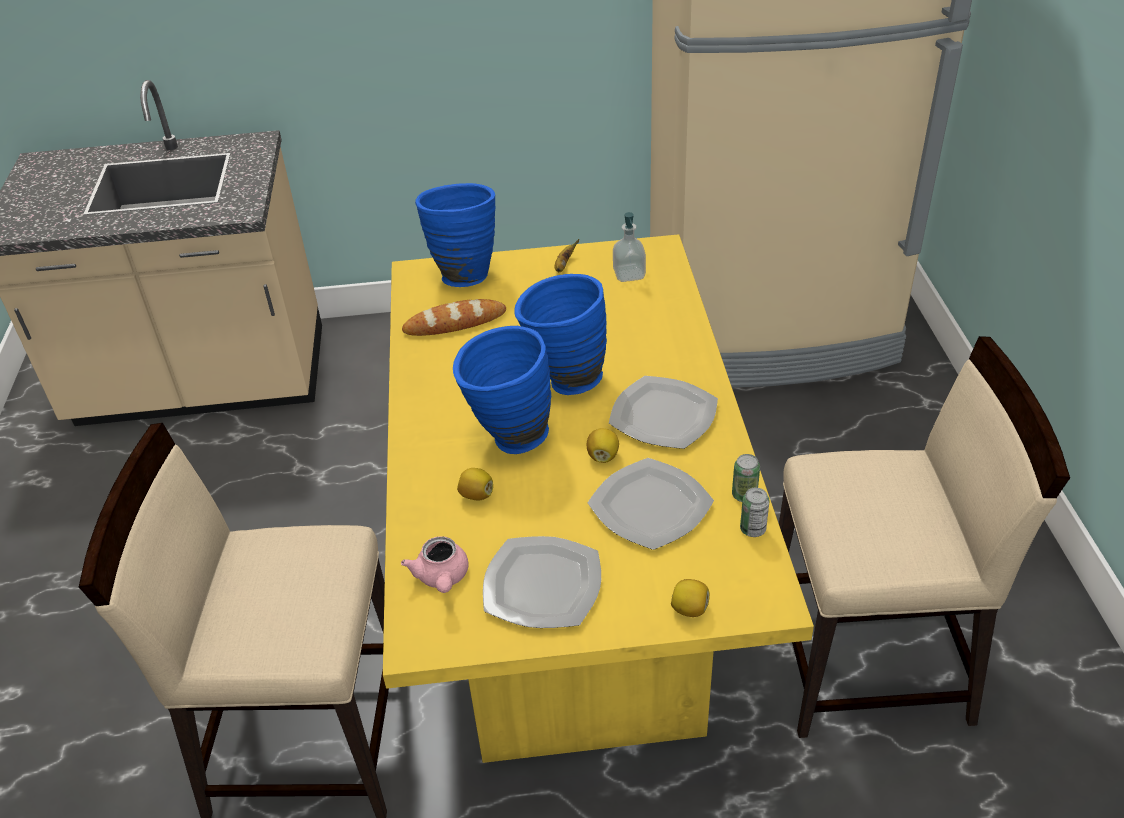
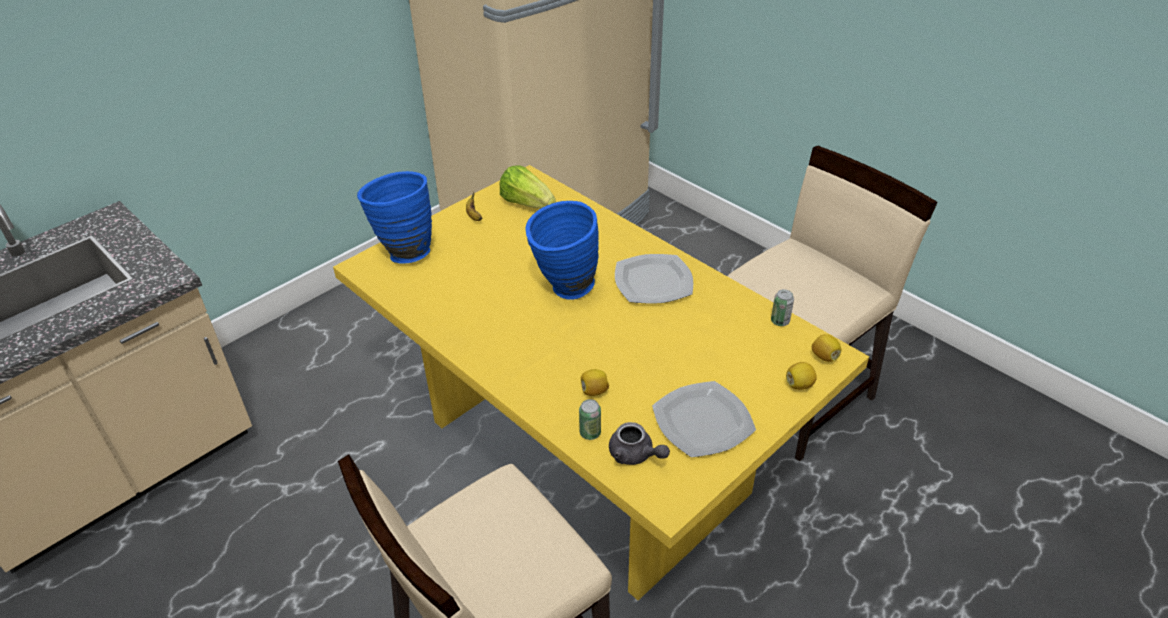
camera: 40 degrees left, 0 degrees up
pink teapot [401,536,469,593] -> grey teapot [609,422,670,465]
bread [402,299,506,336] -> none
blue vase [453,326,551,454] -> none
lemon [587,428,619,463] -> lemon moved to [812,334,841,362]
plate [587,458,714,550] -> none
soap dispenser [613,212,646,282] -> lettuce [500,165,556,209]
can [732,454,760,502] -> can moved to [579,399,601,440]

